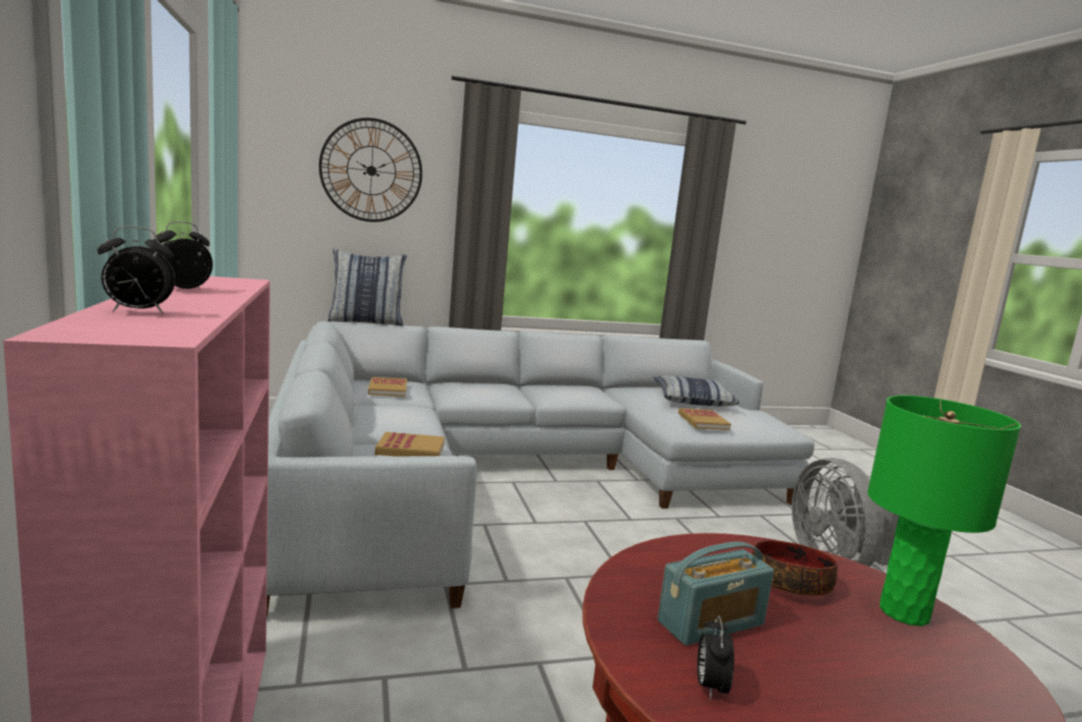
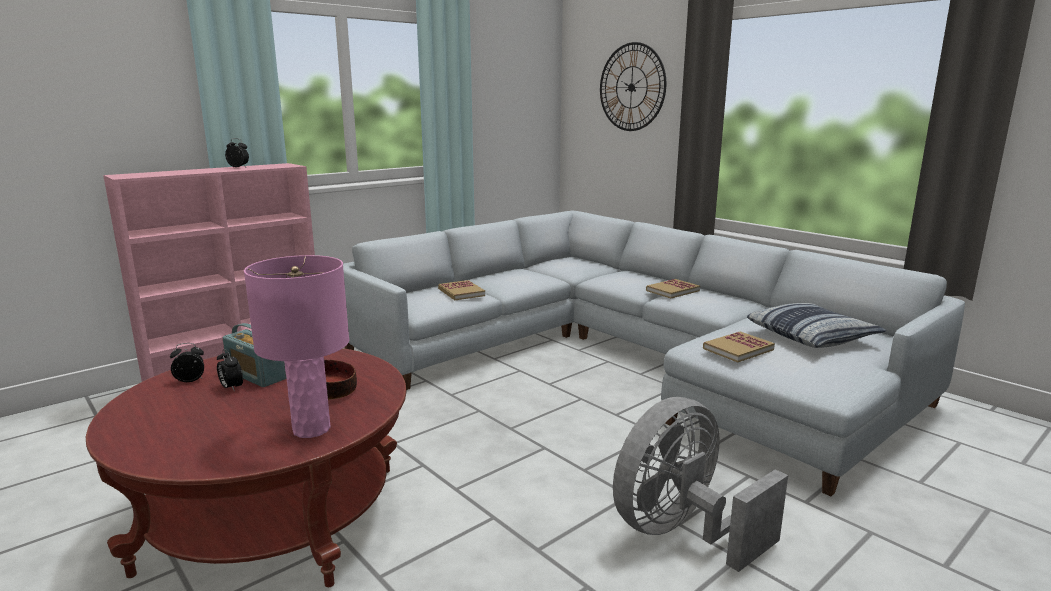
camera: 65 degrees right, 5 degrees up
alarm clock [97,226,175,313] -> alarm clock moved to [217,349,243,392]
pillow [328,249,407,326] -> none
book [368,377,407,397] -> book moved to [646,279,700,298]
green table lamp [867,395,1021,626] -> pink table lamp [244,255,349,438]

